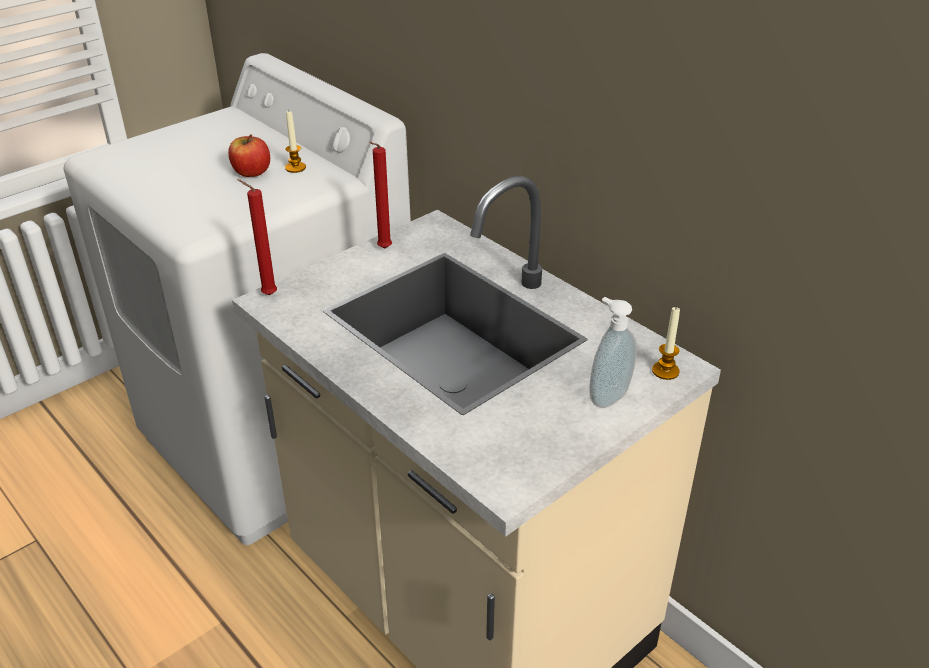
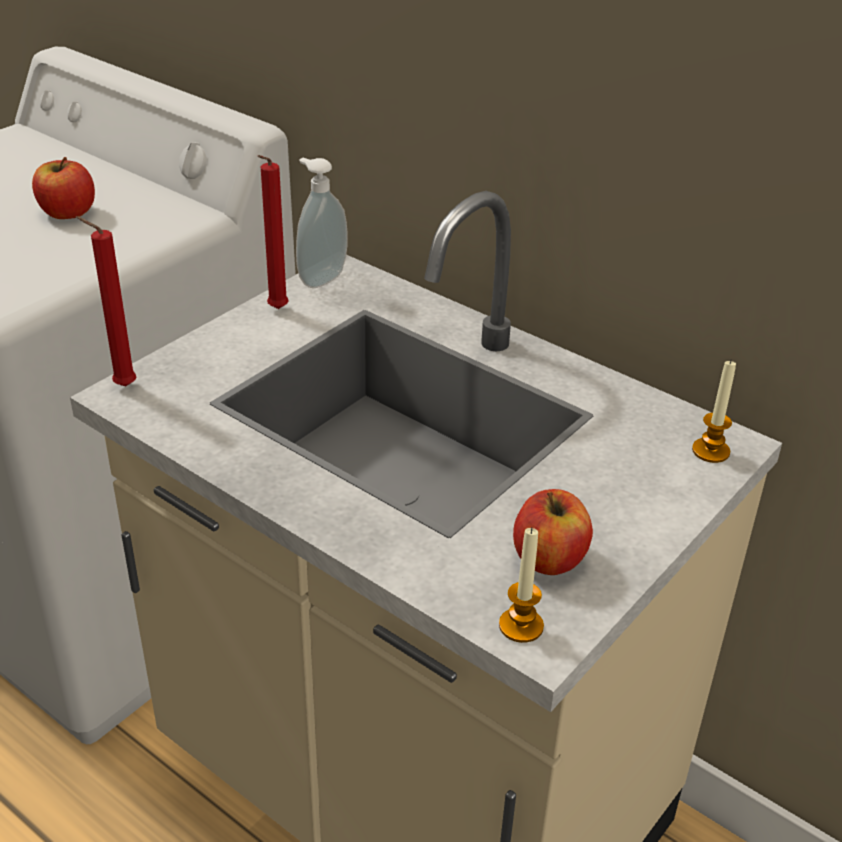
camera: 10 degrees left, 0 degrees up
candle [285,111,306,173] -> candle moved to [499,527,544,643]
soap dispenser [589,297,637,408] -> soap dispenser moved to [296,158,348,288]
none -> apple [513,489,593,575]

